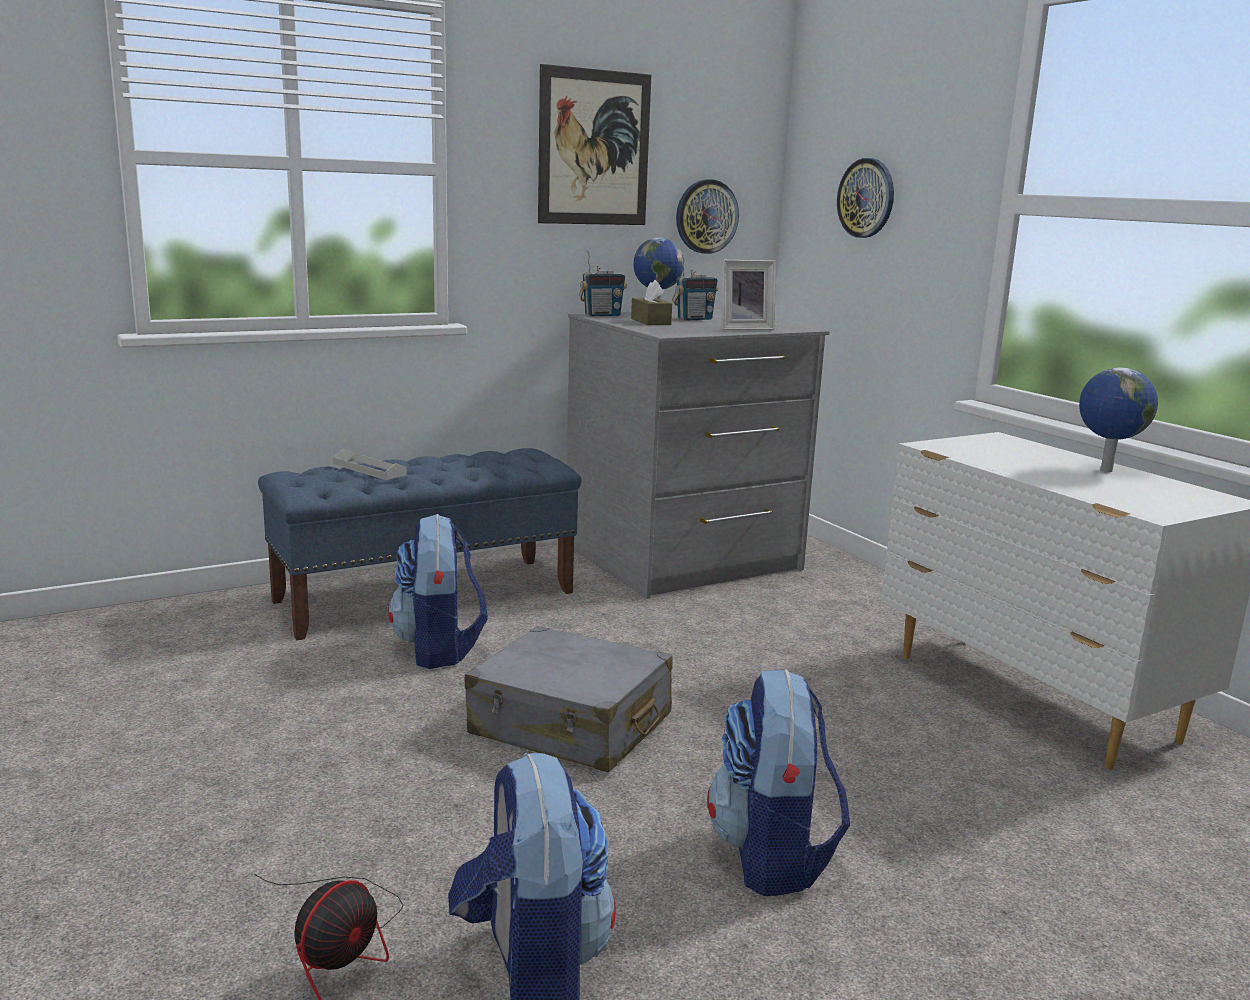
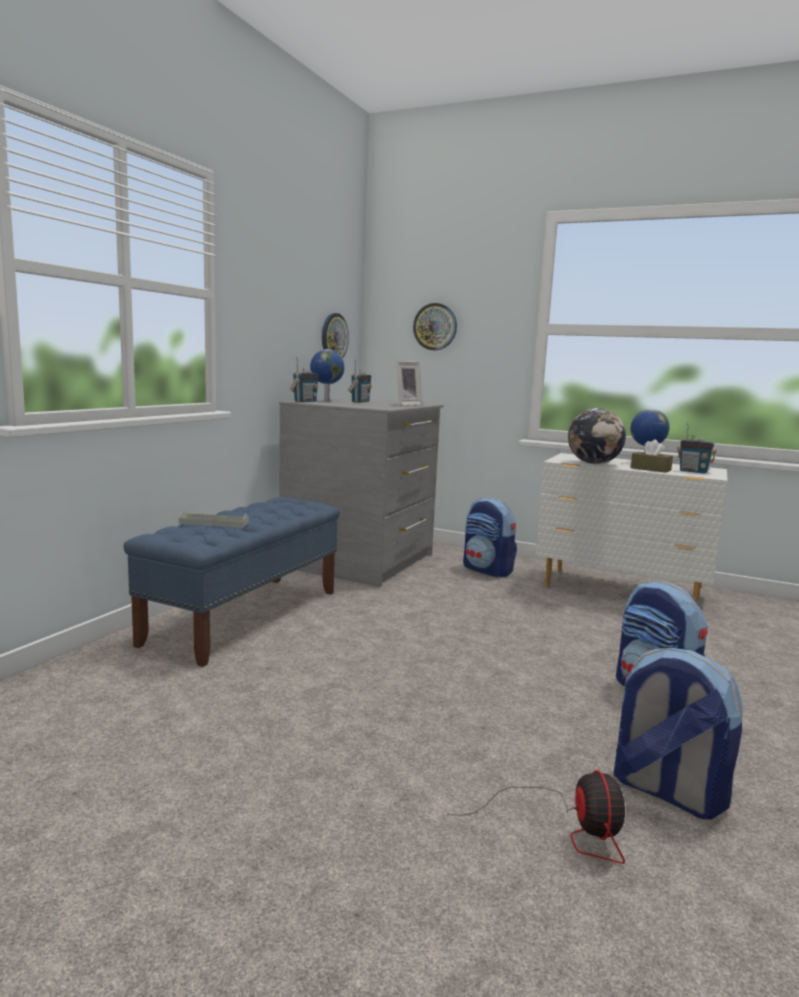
camera: 35 degrees left, 5 degrees down
backpack [388,514,488,669] -> backpack moved to [463,498,517,577]
grey suitcase [465,626,673,772] -> none
picture [538,64,651,225] -> none
brown tissue box [631,280,672,325] -> brown tissue box moved to [631,439,673,473]
none -> globe [568,408,626,464]
none -> radio [677,423,716,474]

